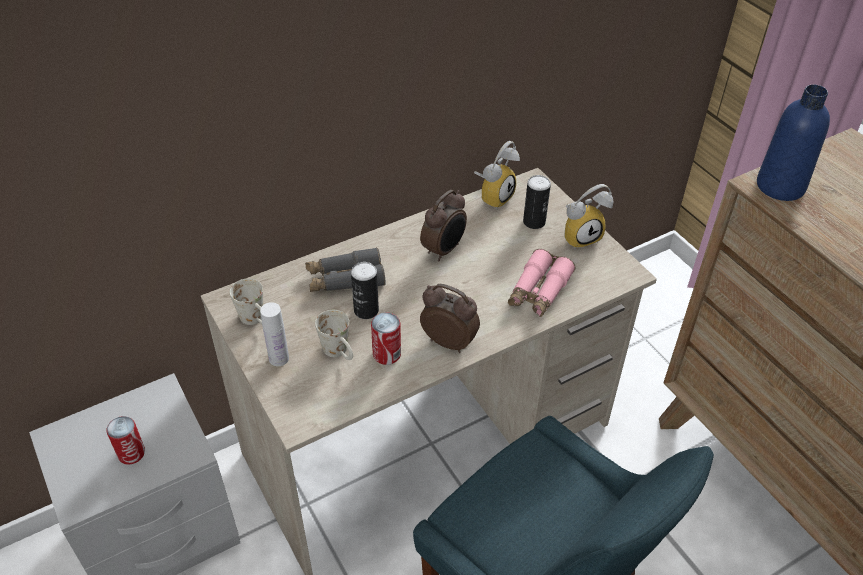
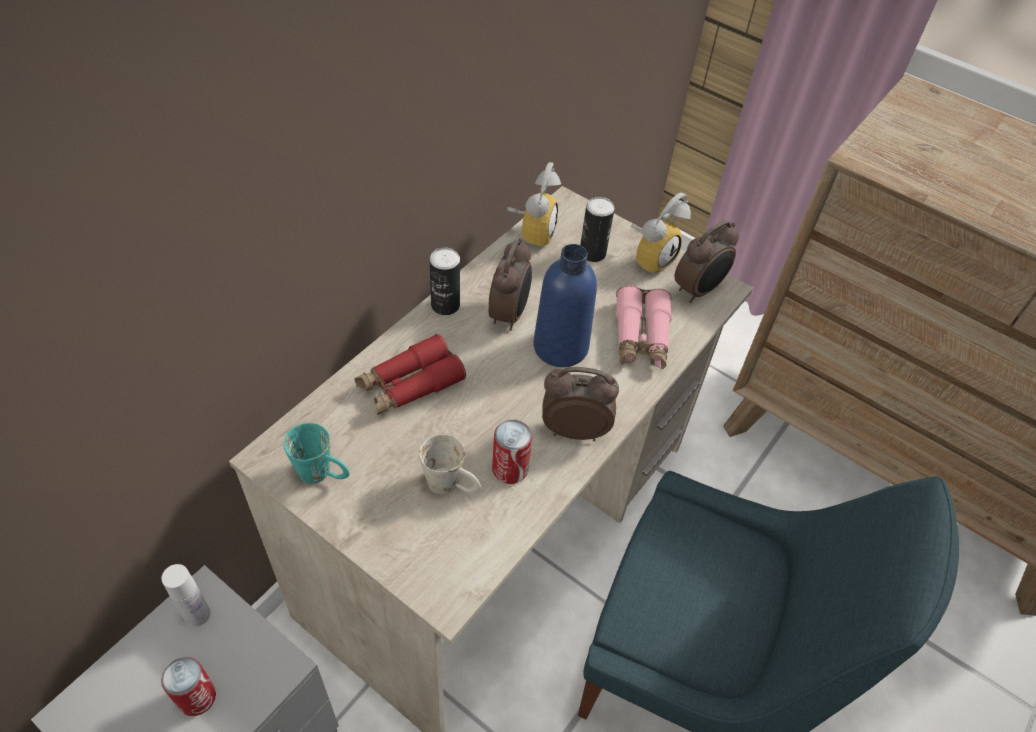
camera: 25 degrees left, 5 degrees up
white mug [230,278,263,325] -> turquoise mug [284,423,349,484]
white bottle [260,302,289,366] -> white bottle moved to [161,564,211,627]
grey binoculars [305,247,386,292] -> red binoculars [355,334,466,415]
can [351,262,379,319] -> can moved to [429,247,460,315]
blue bottle [757,85,830,201] -> blue bottle moved to [533,244,597,367]
none -> alarm clock [674,220,739,303]

